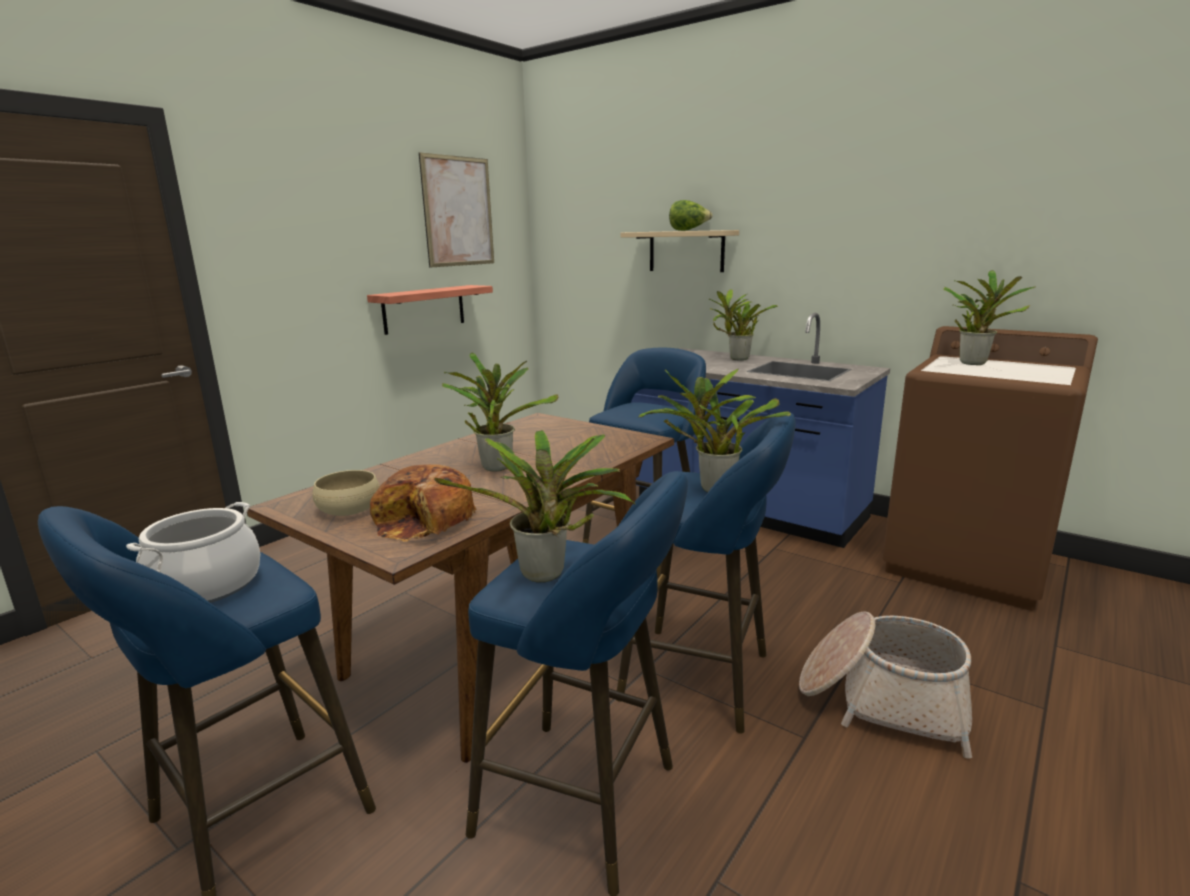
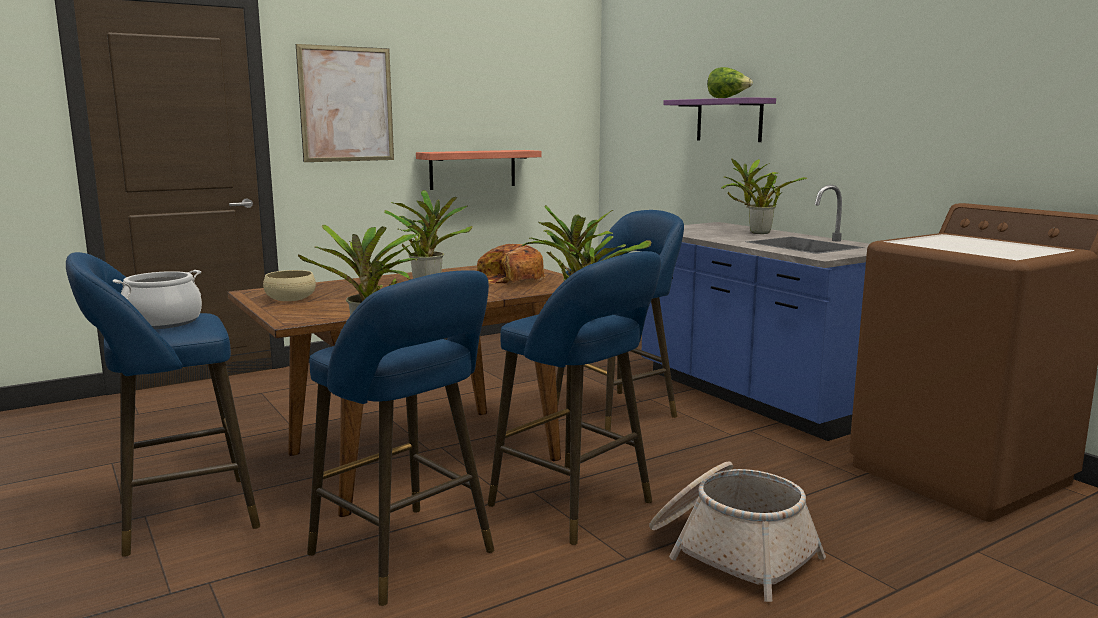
camera: 20 degrees right, 5 degrees down
bread [370,464,477,542] -> bread moved to [477,244,546,284]
picture [419,152,494,268] -> picture moved to [296,44,394,162]
beige shelf [621,230,739,272] -> purple shelf [663,97,776,142]
potted plant [944,270,1036,365] -> none

